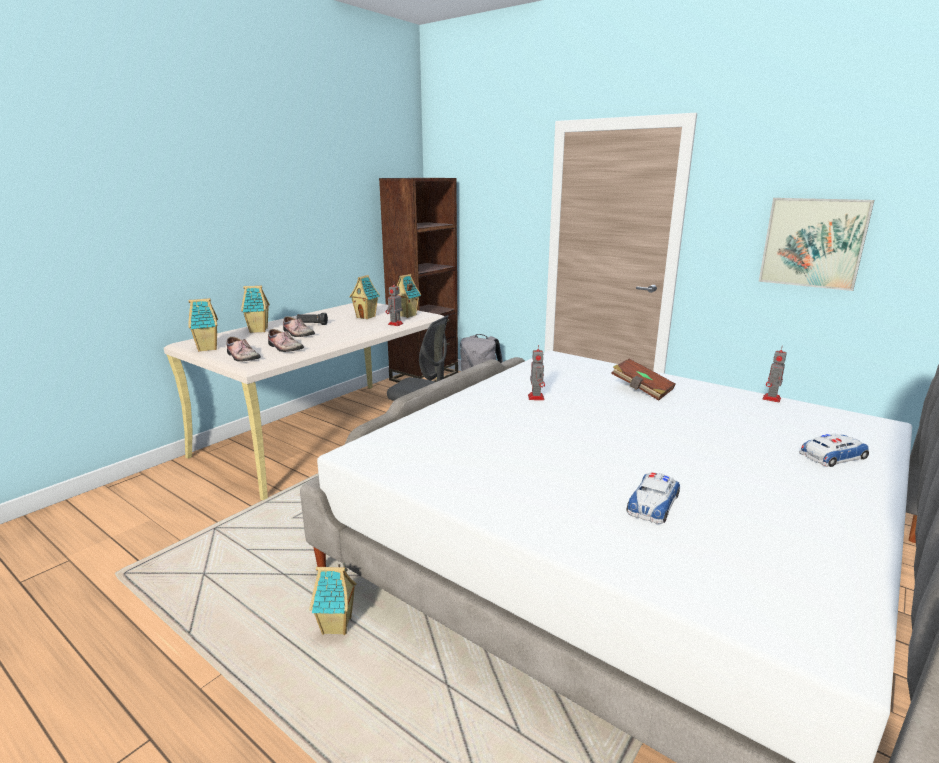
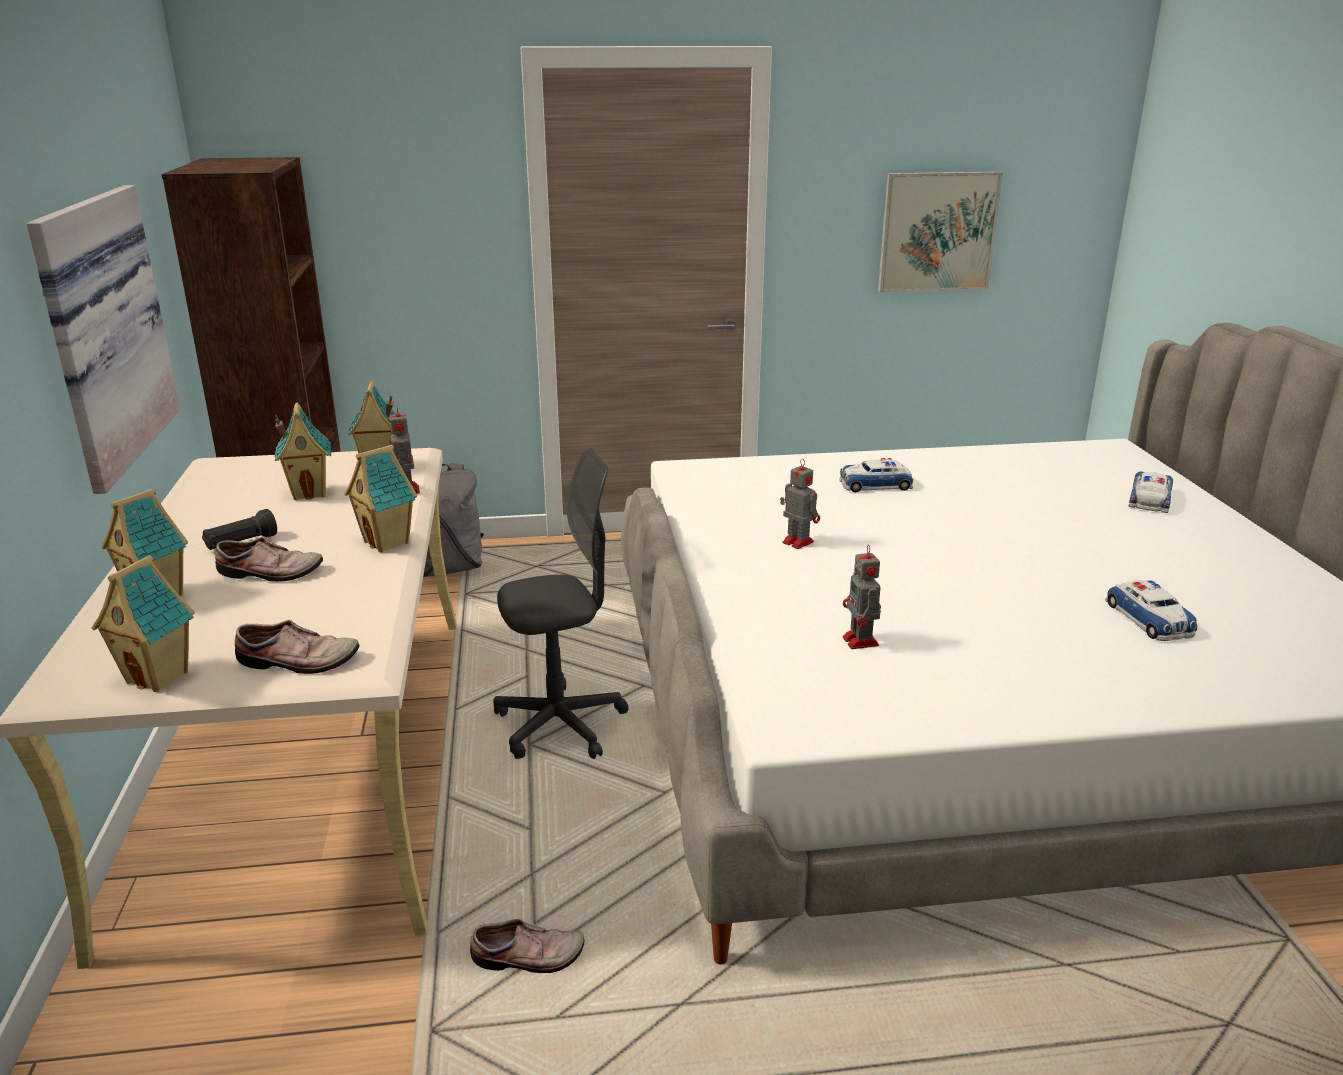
camera: 45 degrees left, 5 degrees up
shoe [268,329,304,352] -> shoe moved to [470,919,584,973]
toy house [309,562,357,635] -> toy house moved to [344,445,417,552]
brown book [611,359,676,401] -> toy car [839,458,913,492]
toy robot [763,348,787,403] -> toy robot moved to [843,545,881,649]
none -> picture [26,185,181,494]

